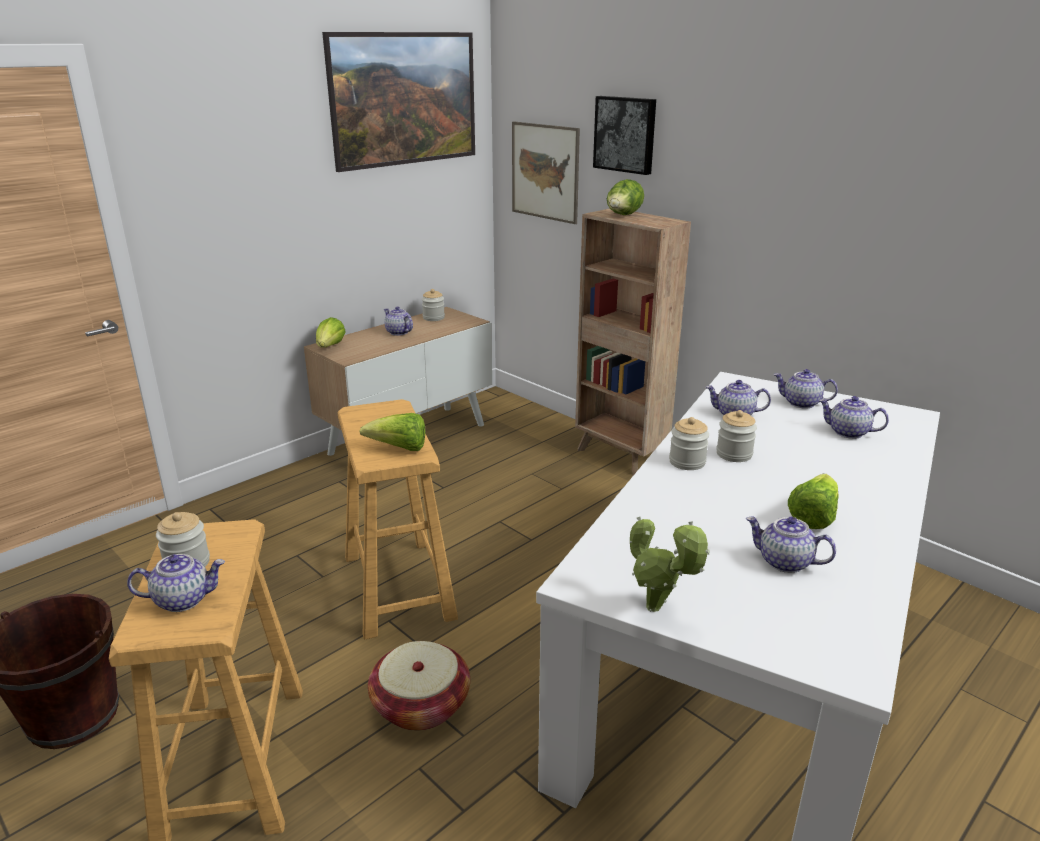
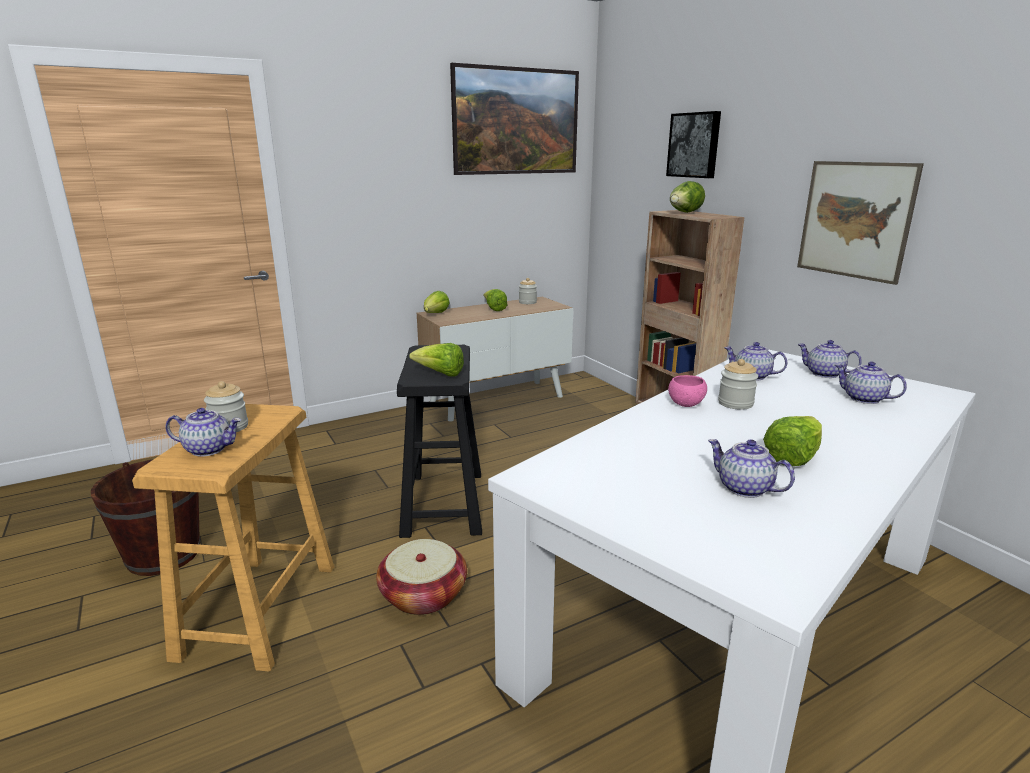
camera: 15 degrees right, 5 degrees down
beige stool [338,399,458,639] -> black stool [397,345,482,538]
teapot [384,306,413,336] -> lettuce [483,289,508,311]
picture [512,122,580,224] -> picture moved to [797,161,924,285]
potted plant [630,517,710,612] -> none
jar [669,417,709,470] -> pink bowl [668,375,707,407]

